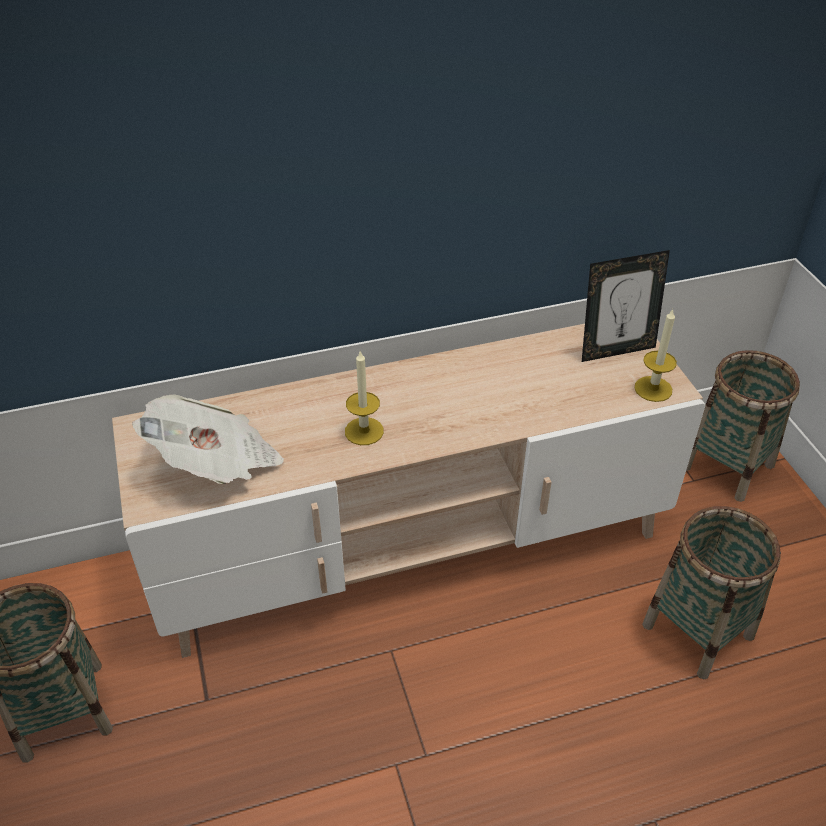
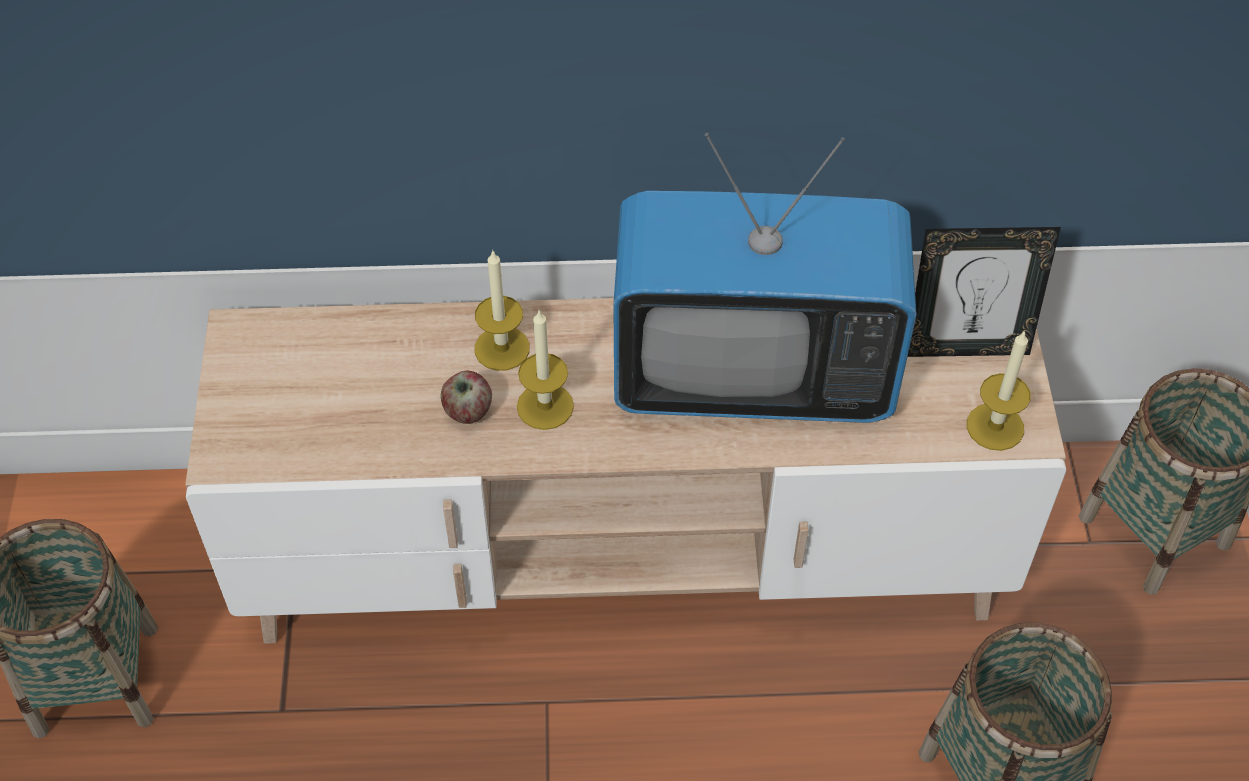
camera: 15 degrees right, 10 degrees up
newspaper [132,394,284,484] -> none
none -> apple [441,371,492,424]
none -> candle [475,249,530,371]
none -> television [613,133,917,423]

